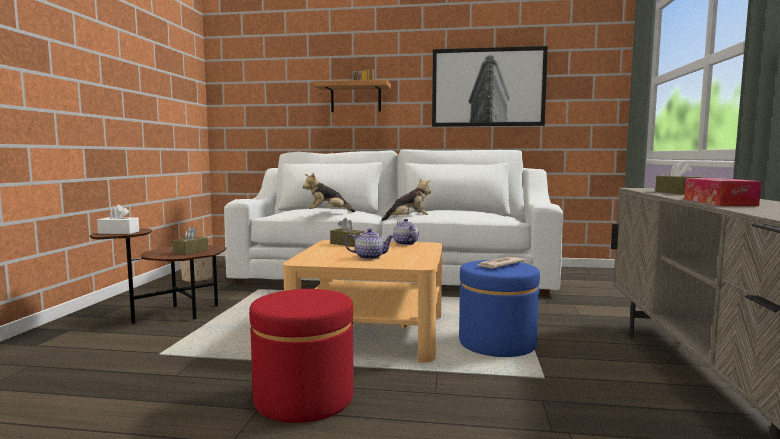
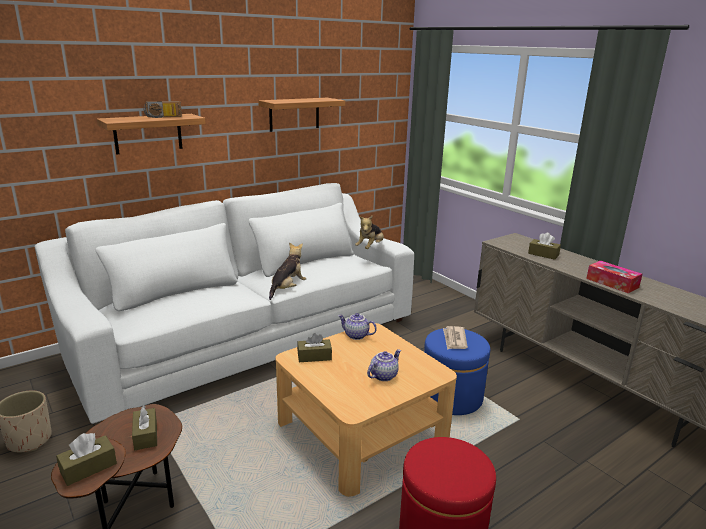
camera: 45 degrees left, 15 degrees up
white tissue box [97,205,139,234] -> brown tissue box [56,433,117,486]
plush toy [303,173,355,212] -> plush toy moved to [355,216,384,249]
picture [432,46,548,127] -> shelf [258,98,345,132]

